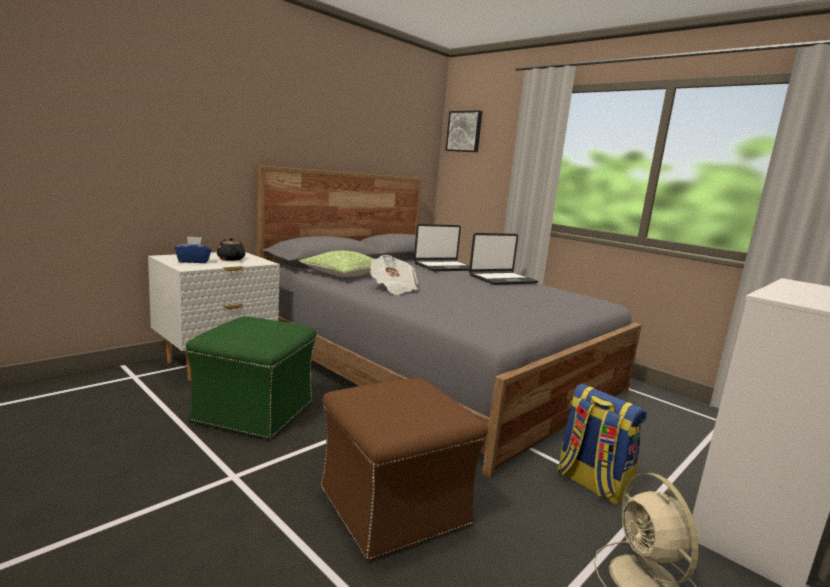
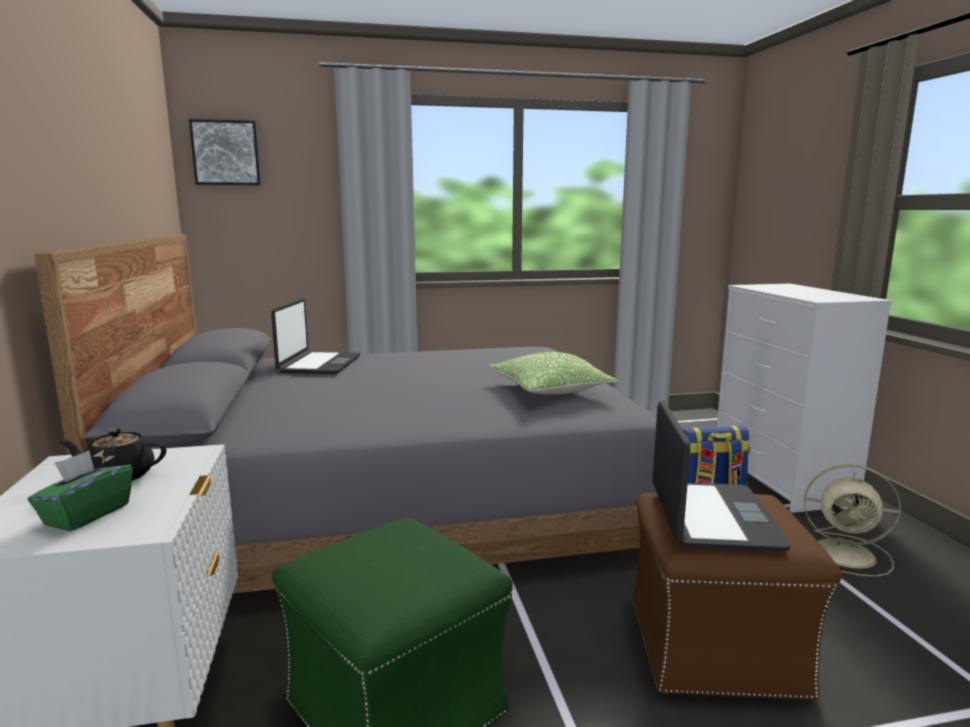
camera: 55 degrees left, 0 degrees up
blue tissue box [174,236,212,263] -> green tissue box [28,450,133,532]
pillow [298,251,373,277] -> pillow moved to [489,352,618,395]
newspaper [370,255,418,295] -> none
laptop [469,233,539,285] -> laptop moved to [652,400,791,551]

